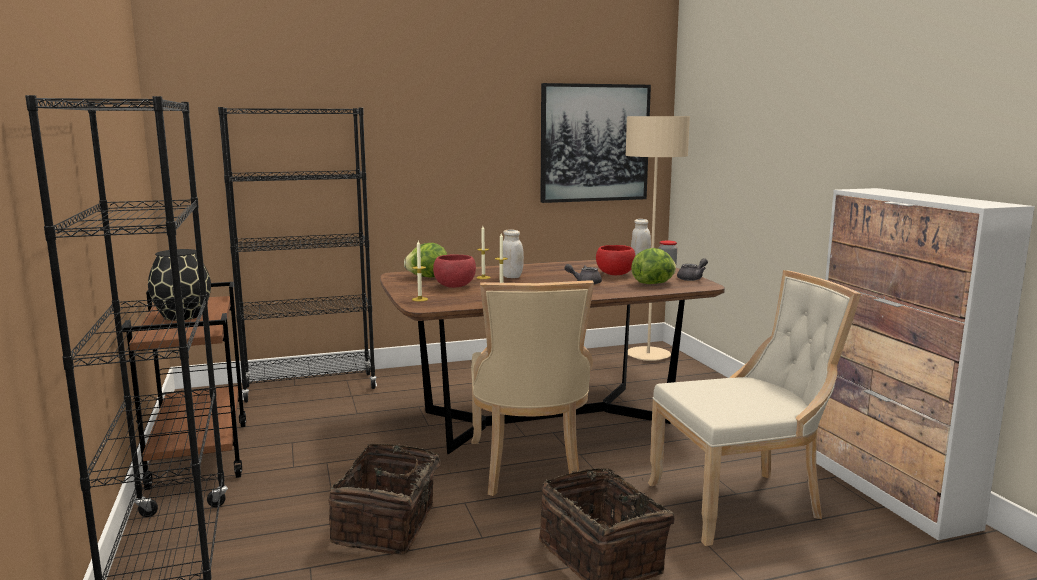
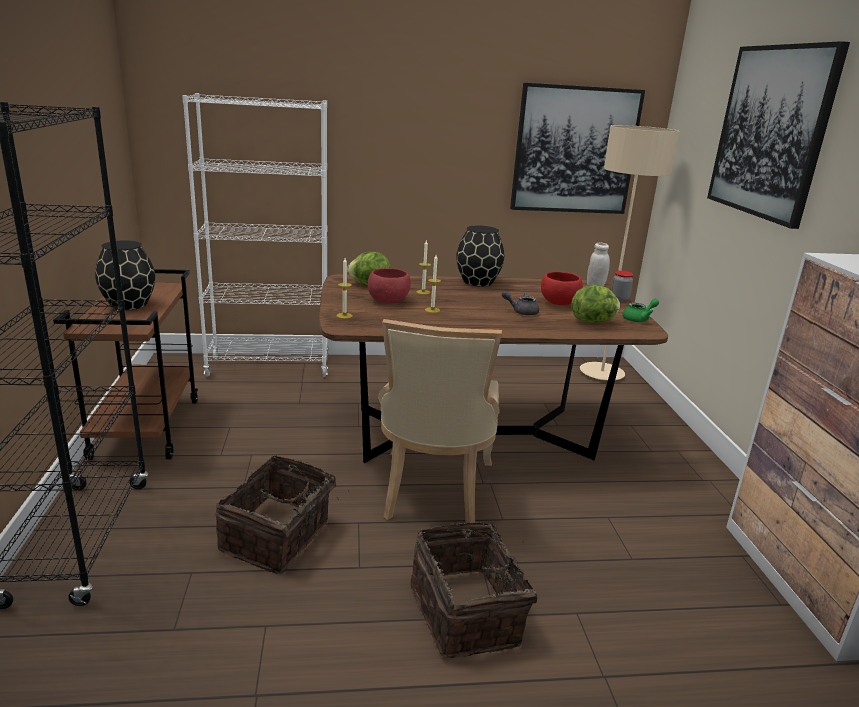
camera: 10 degrees right, 10 degrees up
black bookcase [218,107,377,403] -> white bookcase [182,93,329,377]
white jar [503,229,524,278] -> none
beige chair [648,270,861,546] -> none
grey teapot [677,258,708,281] -> green teapot [622,299,659,322]
none -> black vase [456,226,504,286]
none -> picture [707,41,850,229]

